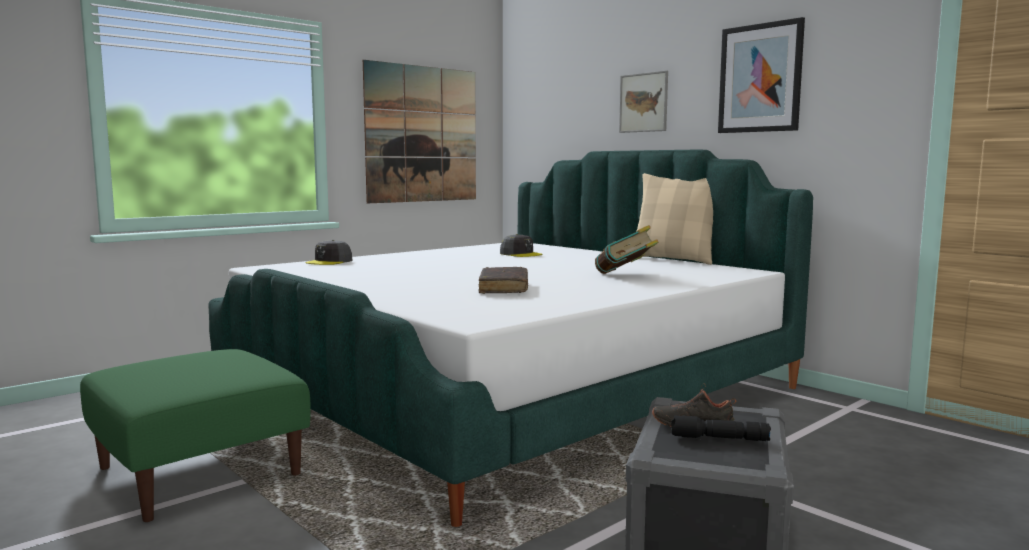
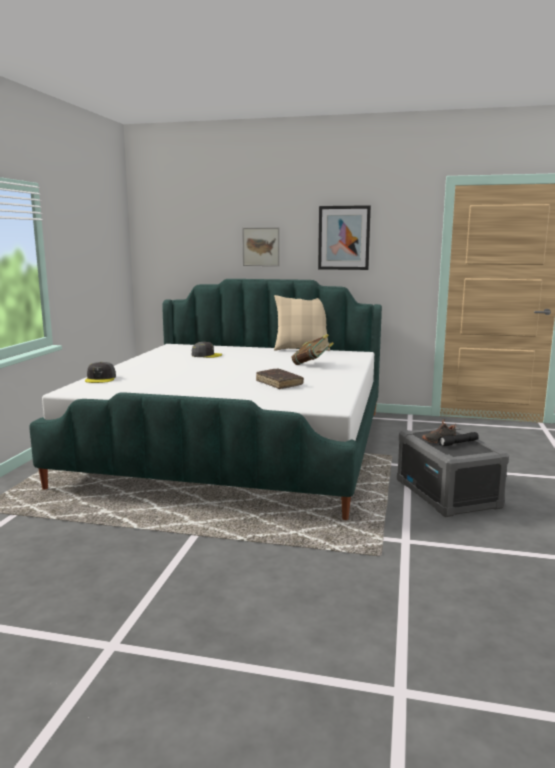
camera: 35 degrees left, 5 degrees up
green ottoman [80,349,311,522] -> none
picture [363,60,476,203] -> none

